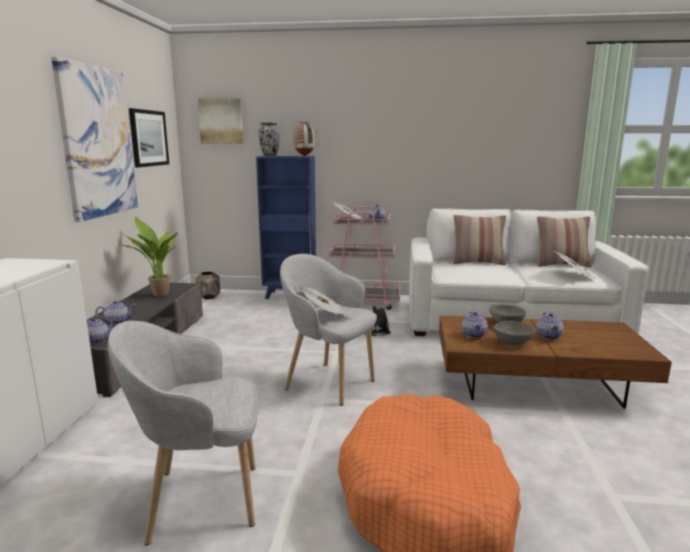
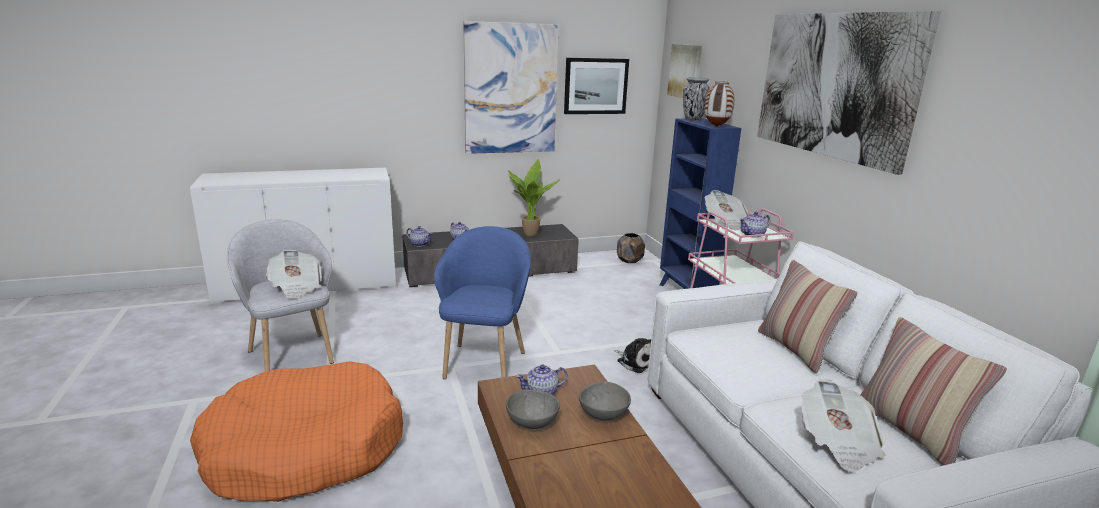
camera: 65 degrees right, 5 degrees up
grey armchair [280,254,377,406] -> blue armchair [434,226,531,379]
newspaper [298,287,352,317] -> newspaper moved to [266,249,322,299]
teapot [536,313,564,340] -> none
none -> picture [757,11,941,175]

